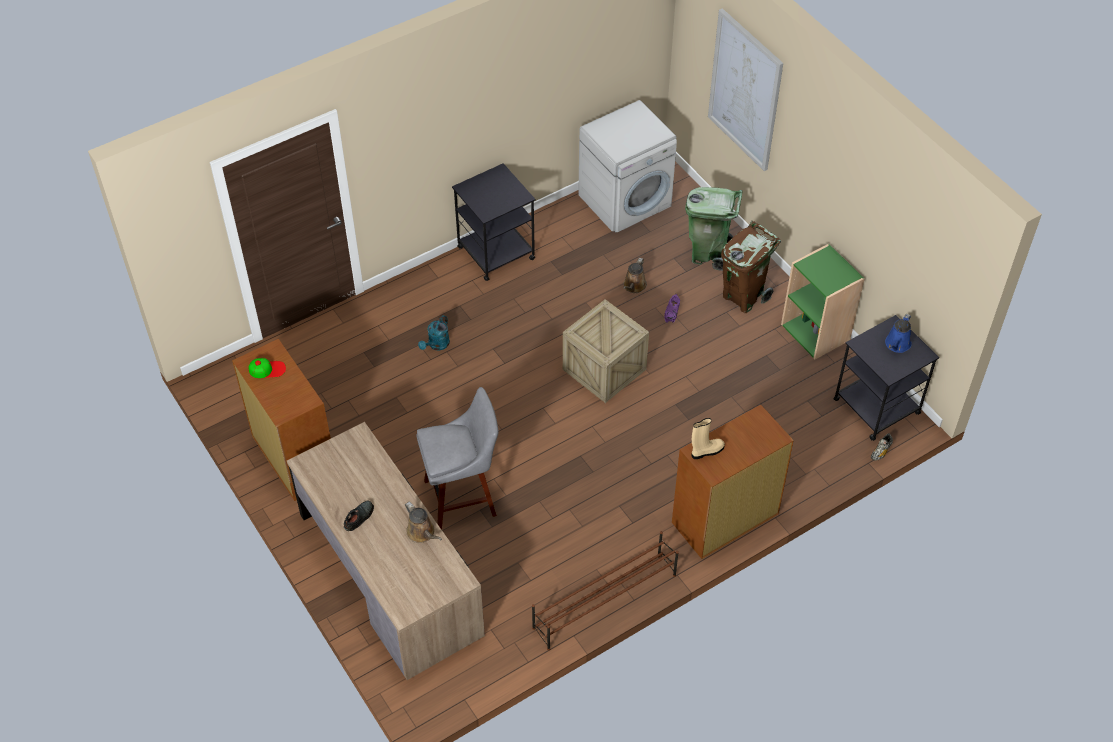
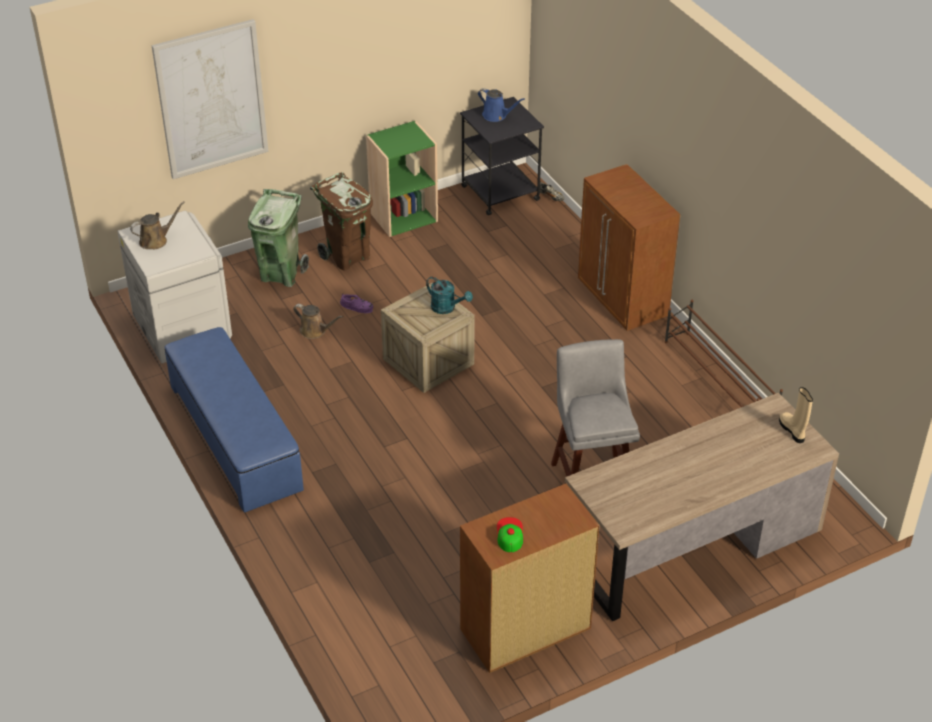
camera: 85 degrees left, 10 degrees down
black shoe [344,500,374,531] -> none
brown watering can [405,502,442,543] -> brown watering can moved to [130,201,185,249]
turquoise watering can [418,315,450,351] -> turquoise watering can moved to [426,277,473,314]
black cart [452,163,535,281] -> blue bench [165,327,304,513]
beige boot [692,418,725,459] -> beige boot moved to [779,387,813,443]

